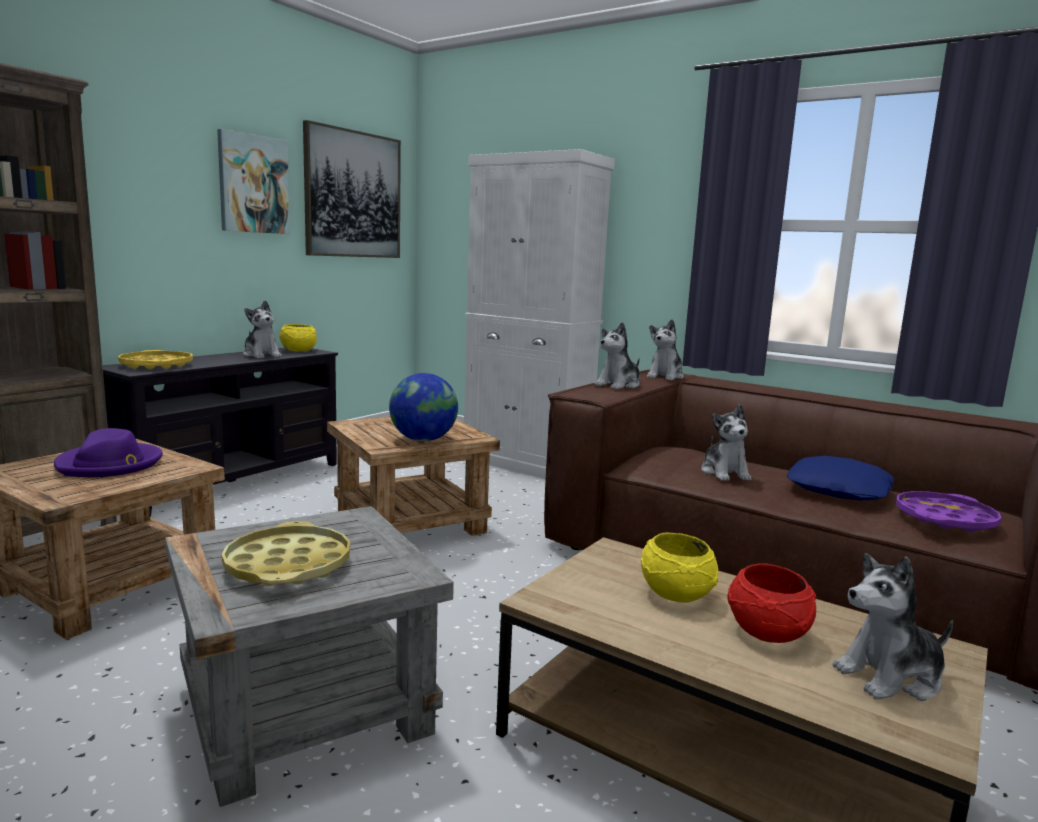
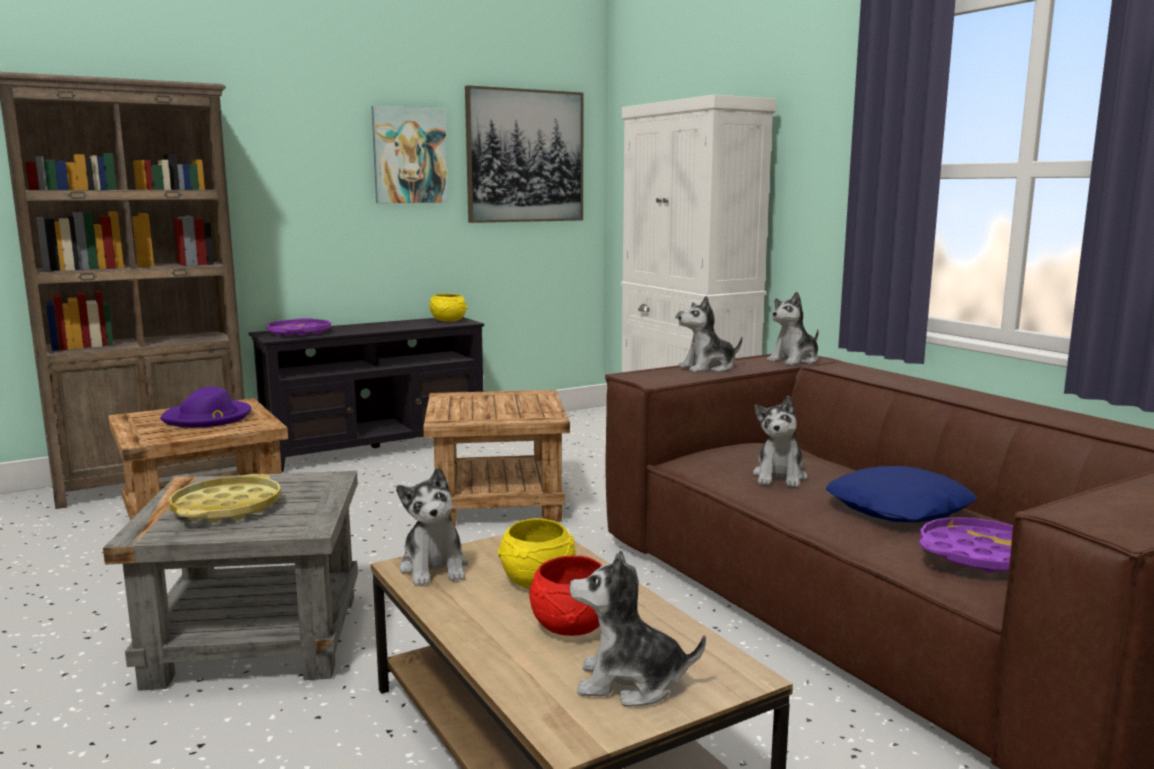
camera: 25 degrees right, 0 degrees up
yellow tray [118,350,193,369] -> purple tray [266,318,331,336]
plush toy [243,300,282,358] -> plush toy moved to [396,467,468,586]
globe [389,373,458,441] -> none

